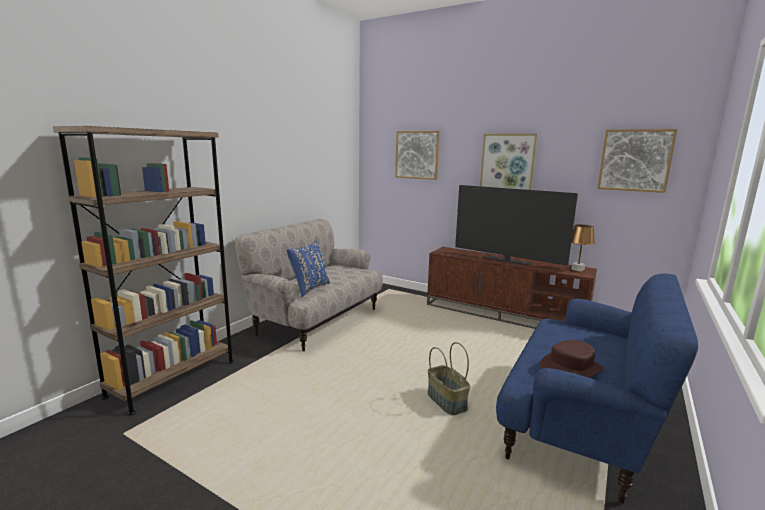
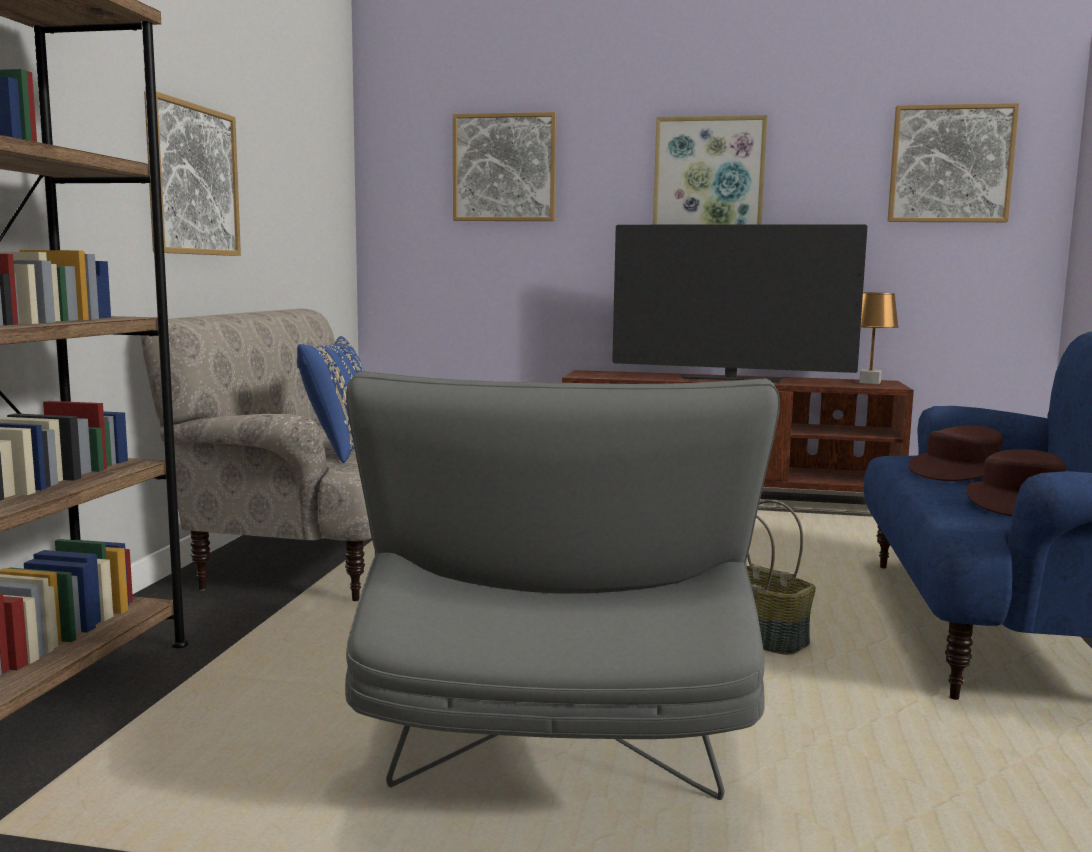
camera: 20 degrees left, 5 degrees down
none -> picture [144,91,241,256]
none -> grey armchair [345,371,780,800]
none -> brown hat [908,425,1003,481]

